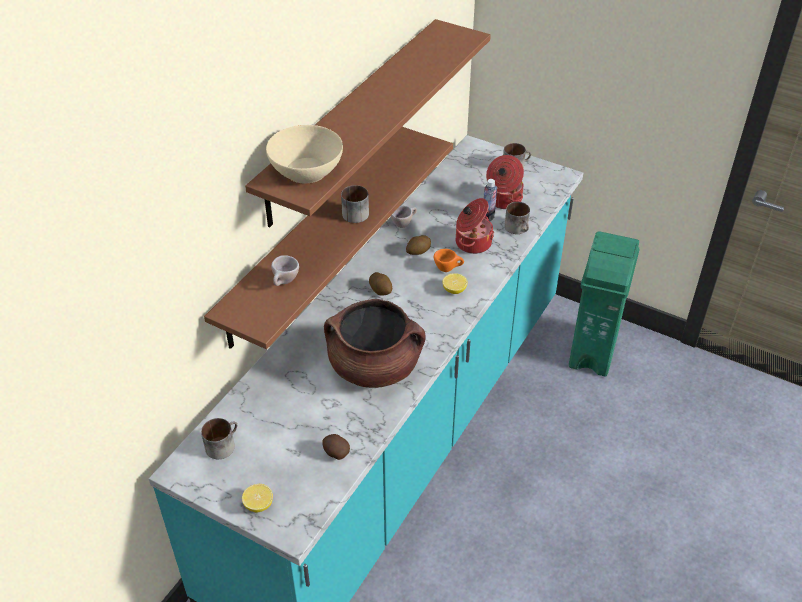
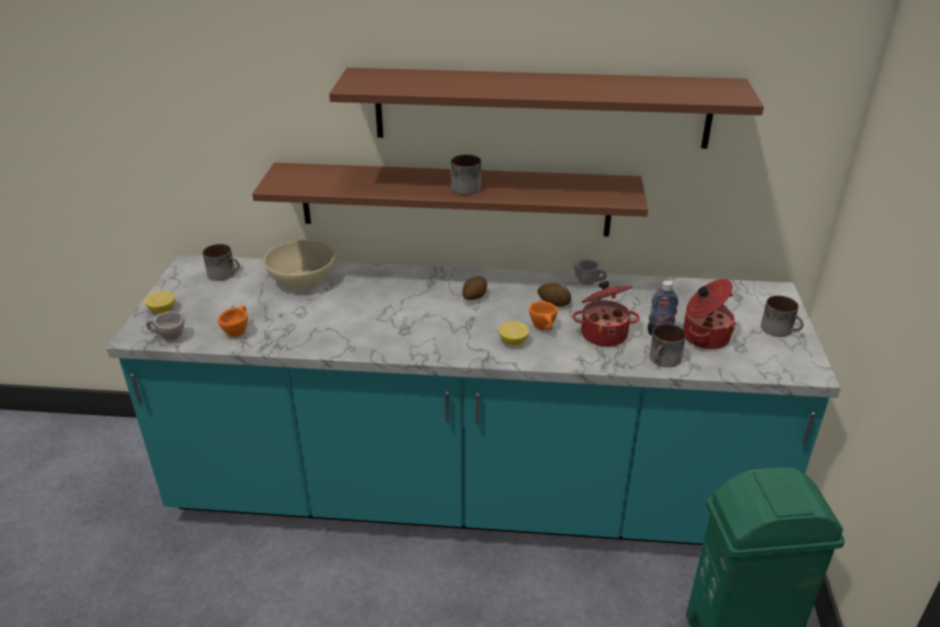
camera: 65 degrees right, 10 degrees down
beige bowl [266,125,343,183] -> beige bowl moved to [264,240,335,290]
beige cup [271,255,299,286] -> beige cup moved to [146,311,184,340]
potato [322,434,350,460] -> orange cup [218,305,248,337]
brown cooking pot [324,299,426,388] -> none

